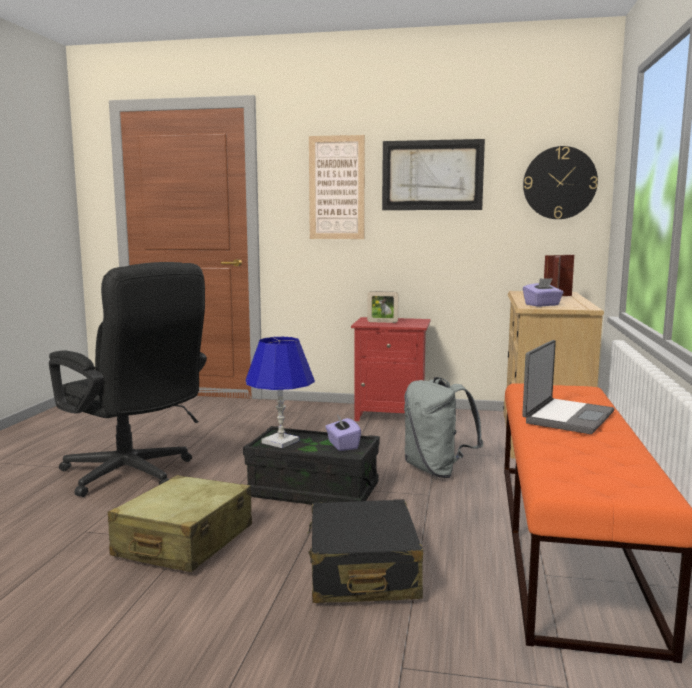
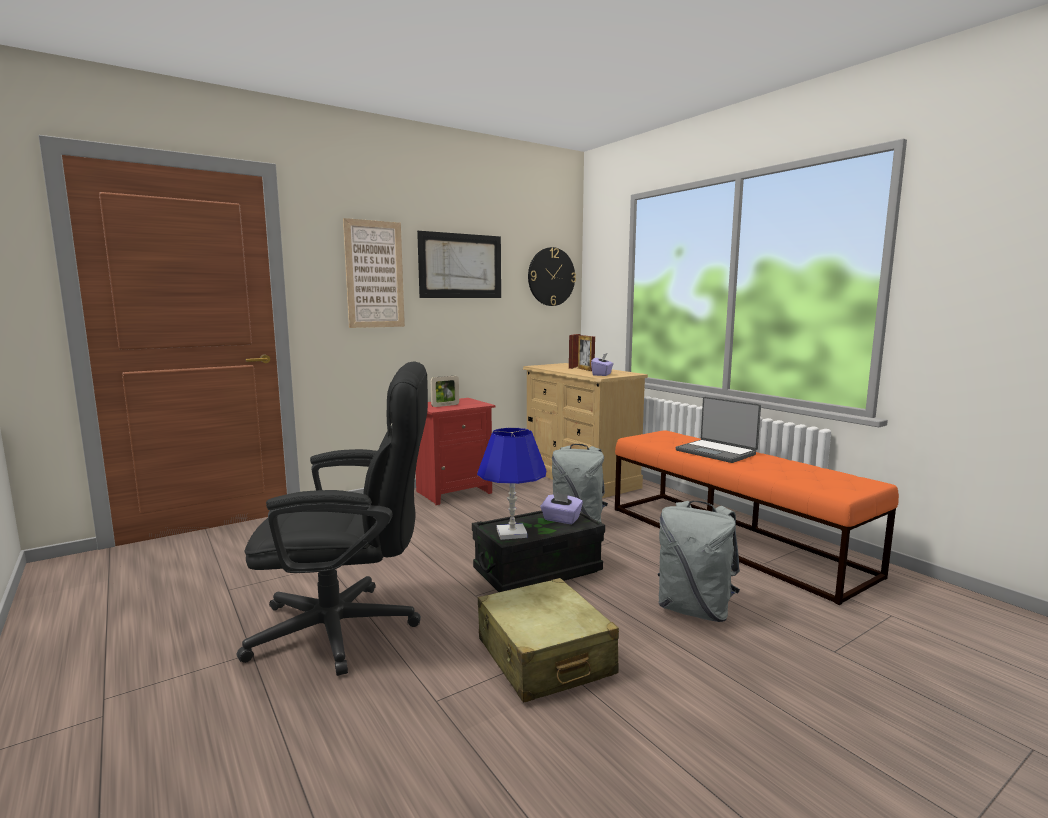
camera: 45 degrees left, 0 degrees up
black suitcase [307,499,423,603] -> grey backpack [658,501,740,622]
laptop [522,340,614,434] -> laptop turned 150 degrees clockwise [676,397,761,463]

